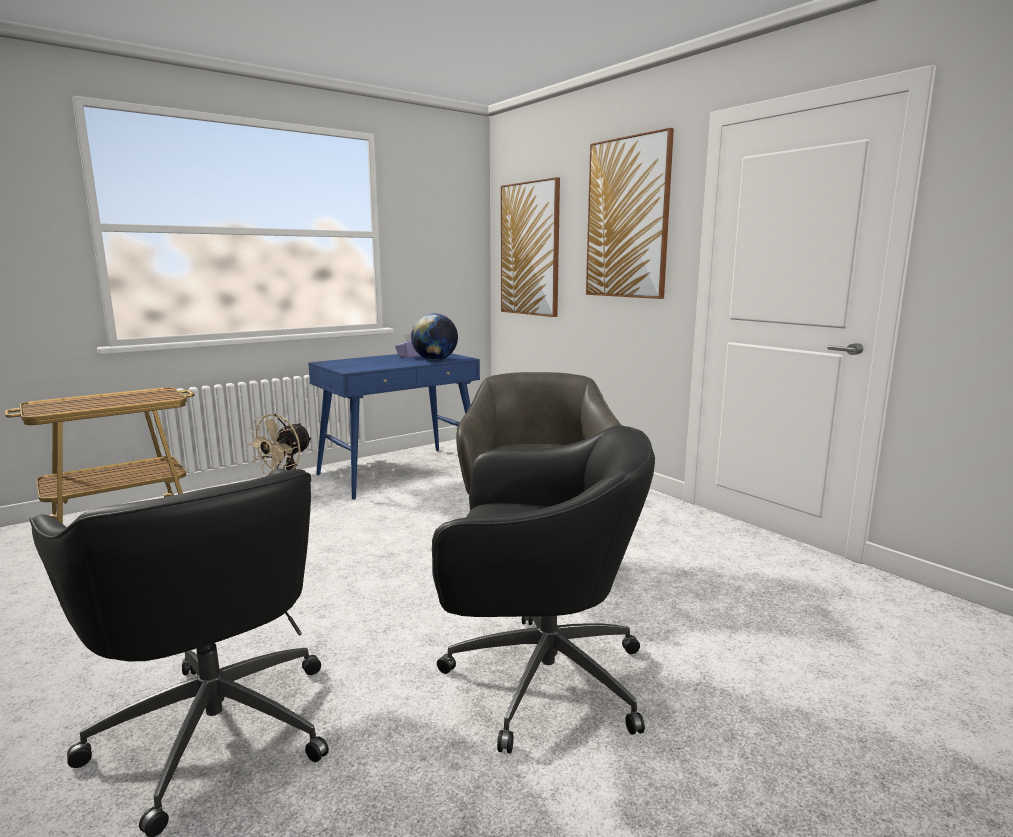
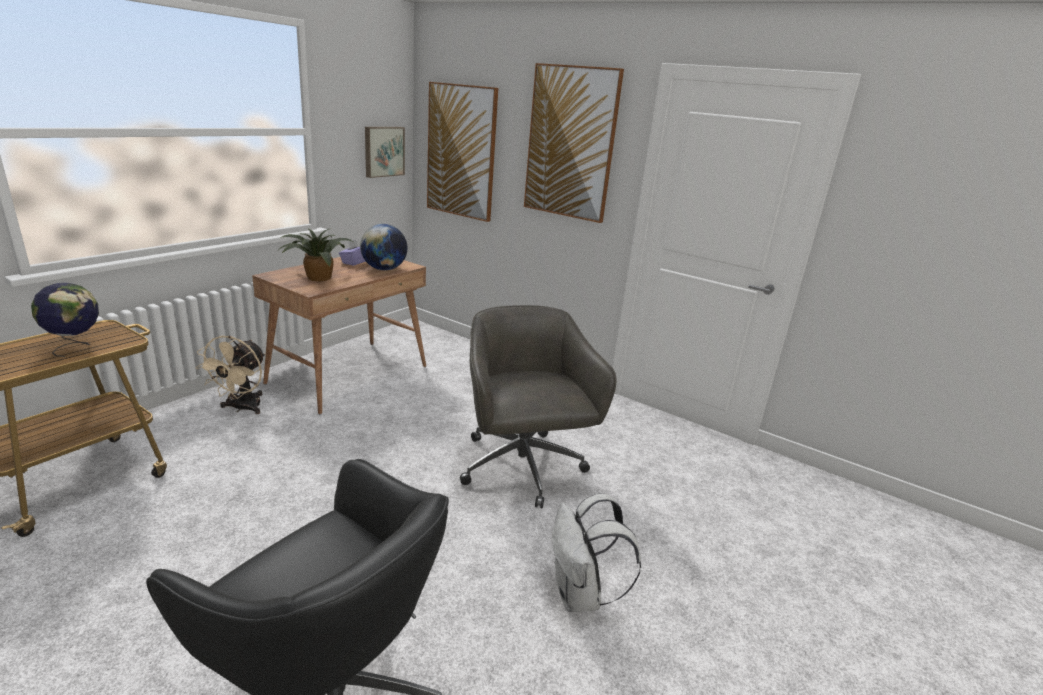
camera: 20 degrees left, 10 degrees up
blue desk [308,353,480,500] -> brown desk [252,257,426,414]
black office chair [432,425,655,753] -> white backpack [552,494,641,612]
none -> globe [31,283,99,357]
none -> potted plant [280,228,353,281]
none -> picture [365,127,405,178]

